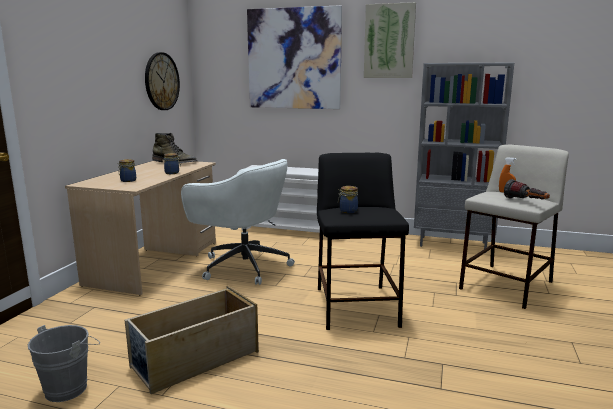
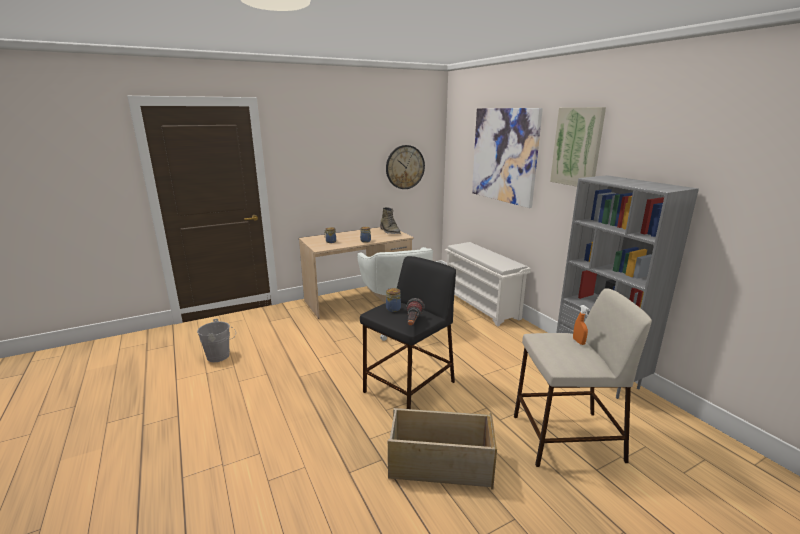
camera: 45 degrees right, 5 degrees up
beige storage box [125,286,259,394] -> beige storage box moved to [388,408,497,490]
flashlight [504,179,550,199] -> flashlight moved to [406,298,425,326]

